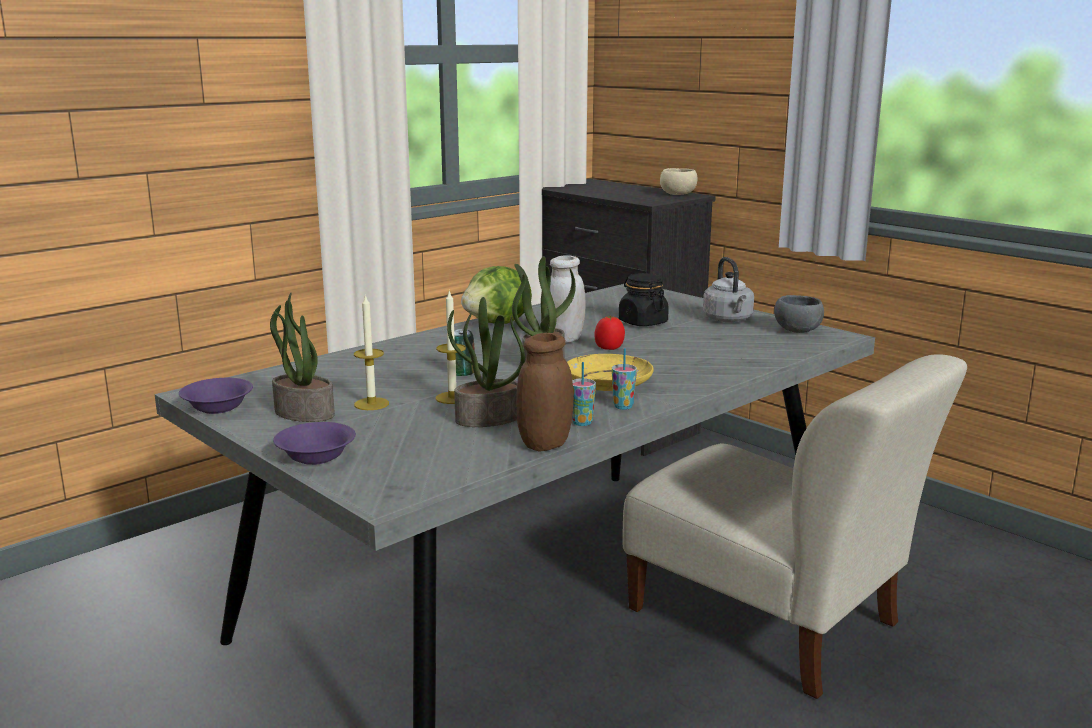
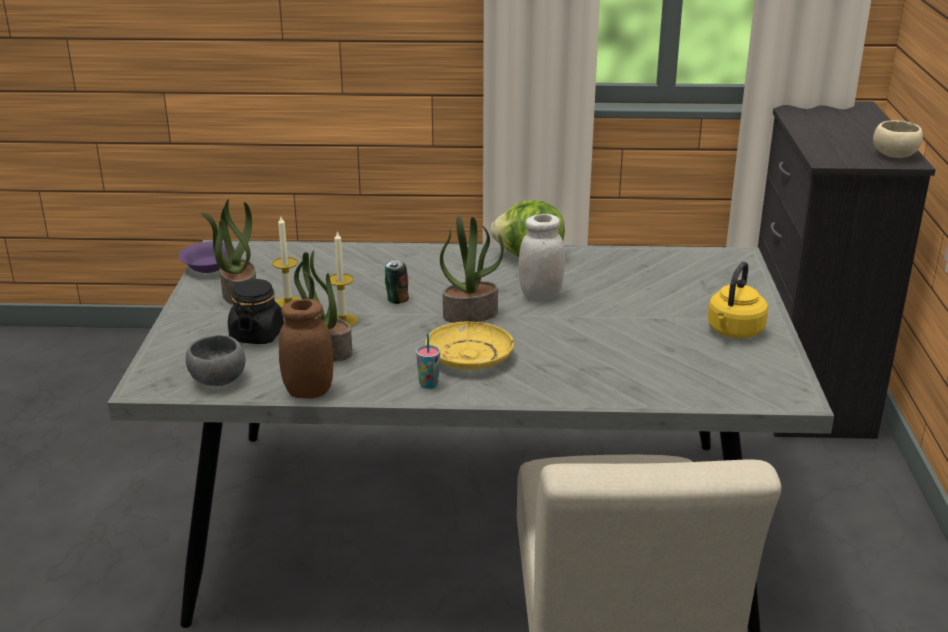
camera: 45 degrees right, 10 degrees up
purple bowl [273,422,356,465] -> none
cup [572,362,596,426] -> none
tomato [594,316,625,350] -> none
black jar [619,273,669,326] -> black jar moved to [228,279,284,344]
grey kettle [703,257,754,322] -> yellow kettle [707,261,768,338]
grey bowl [774,295,824,333] -> grey bowl moved to [186,335,245,386]

